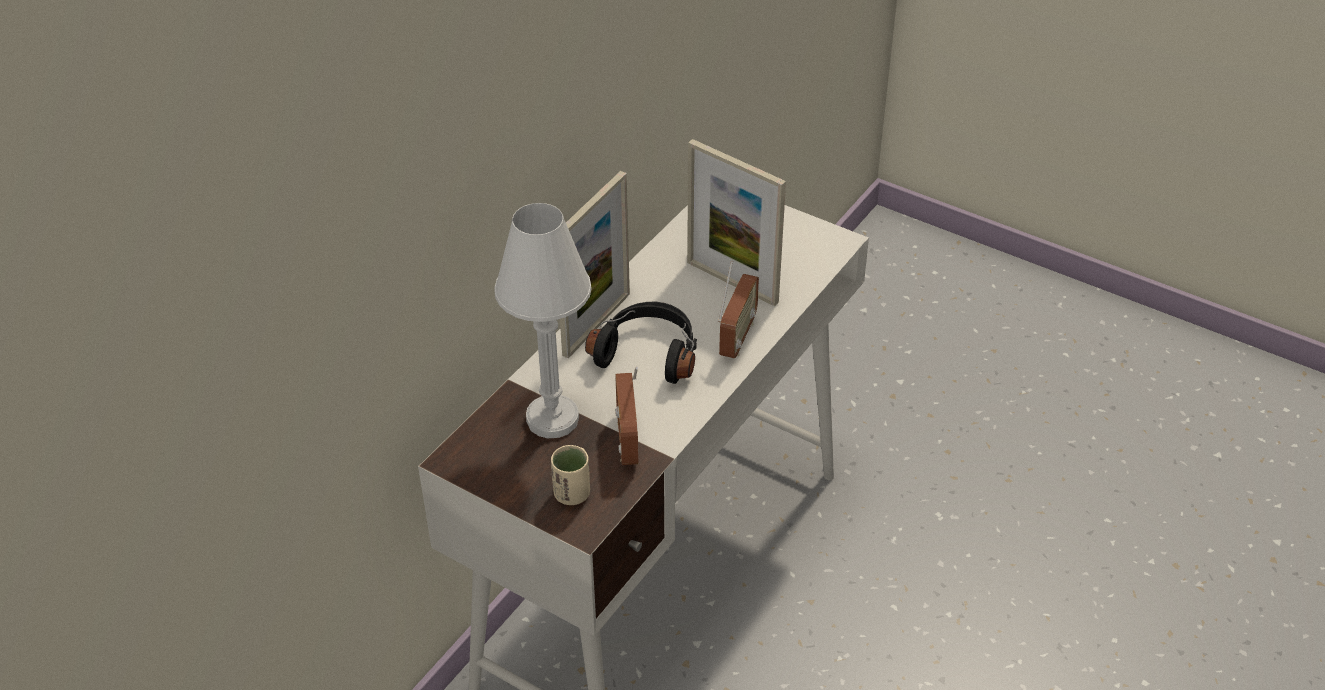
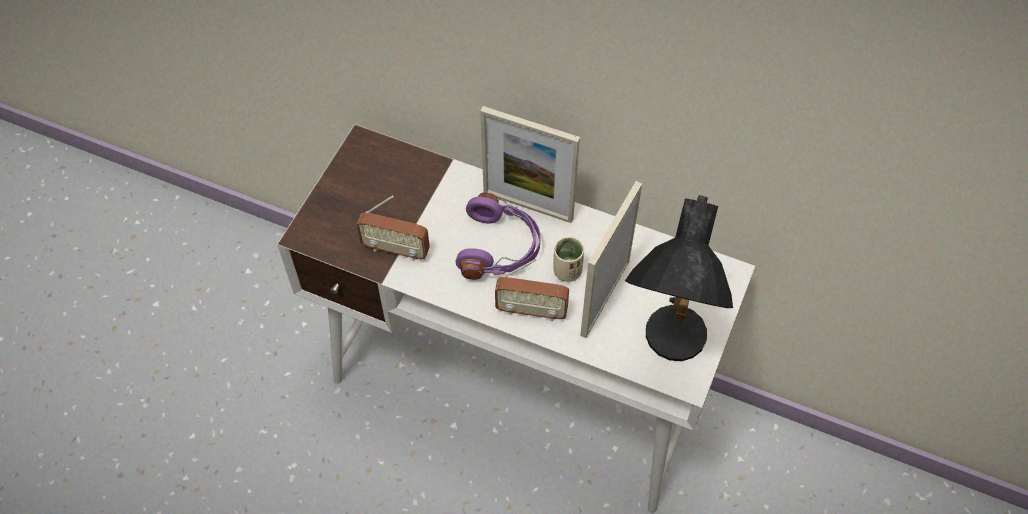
camera: 80 degrees right, 15 degrees up
white table lamp [494,203,592,438] -> none
beige cup [551,445,590,505] -> beige cup moved to [554,237,584,282]
black headphones [585,302,697,384] -> purple headphones [456,192,541,280]
radio [615,367,638,465] -> radio turned 150 degrees counterclockwise [356,195,430,261]
none -> black table lamp [625,195,733,361]

